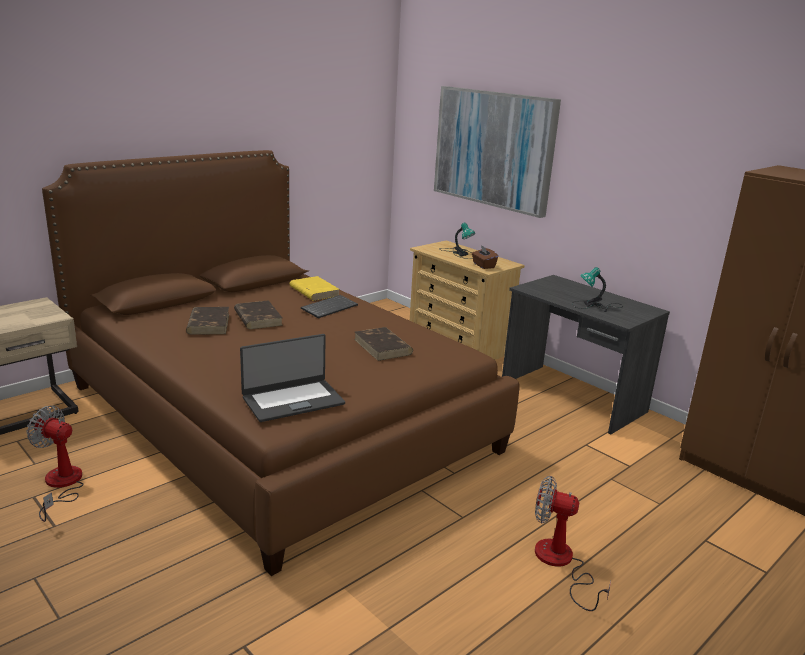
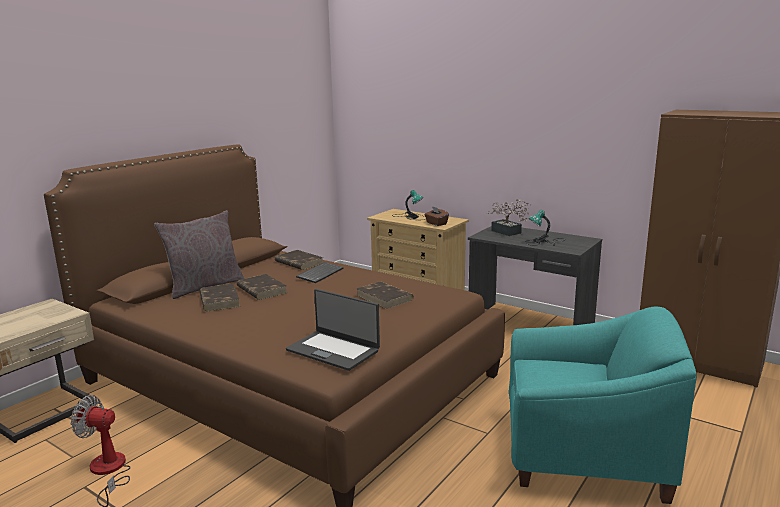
camera: 10 degrees left, 5 degrees down
laptop [240,334,345,422] -> laptop turned 75 degrees clockwise [286,289,380,371]
yellow book [290,276,340,301] -> brown book [275,250,323,270]
picture [434,86,561,218] -> none
fan [535,476,611,611] -> turquoise armchair [509,306,697,504]
none -> grey pillow [154,210,245,299]
none -> potted plant [487,199,531,236]

